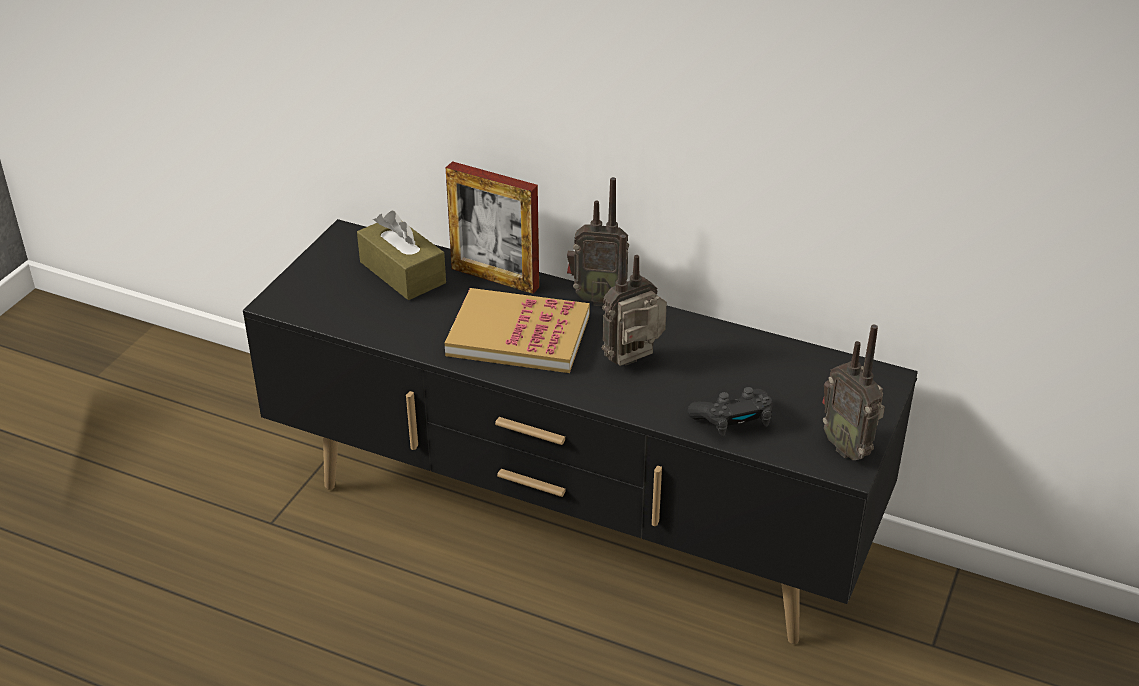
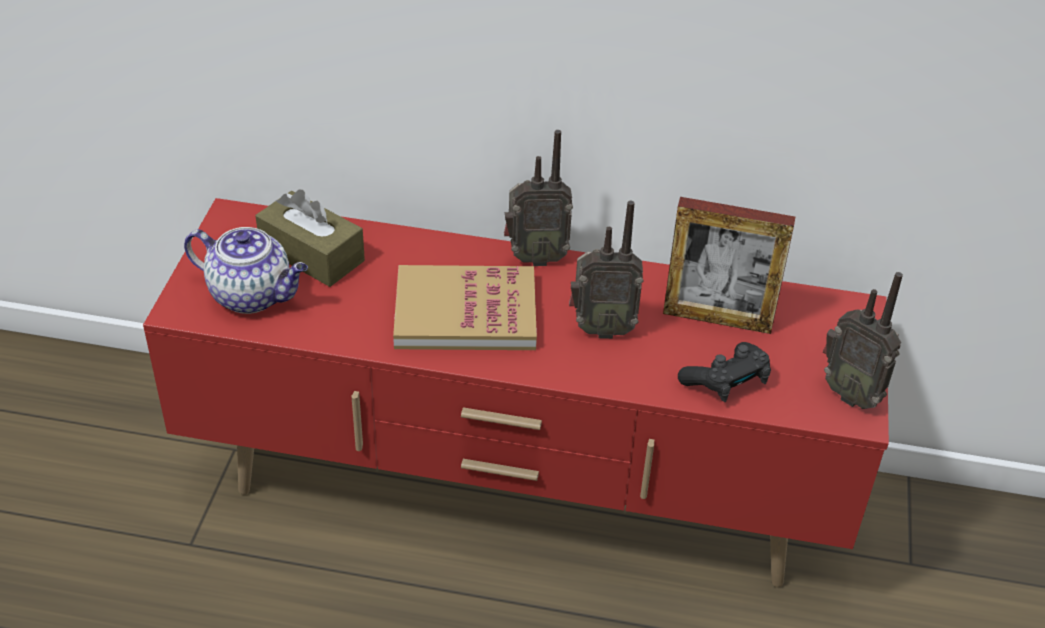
camera: 15 degrees left, 5 degrees up
black tv stand [243,219,918,644] -> red tv stand [143,198,889,587]
picture frame [445,161,539,294] -> picture frame moved to [663,197,795,334]
radio [602,234,667,366] -> radio turned 135 degrees counterclockwise [569,201,643,339]
none -> teapot [184,227,308,314]

